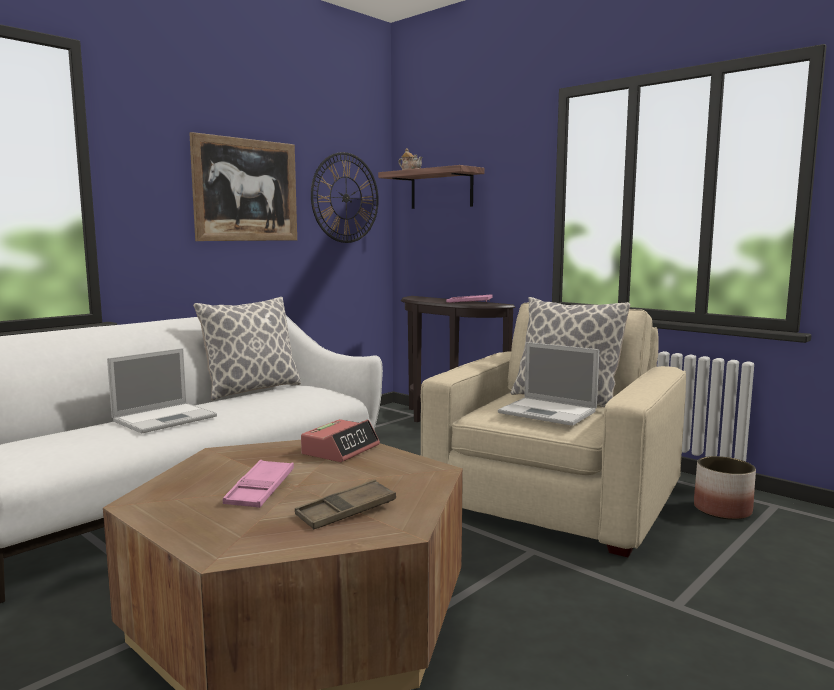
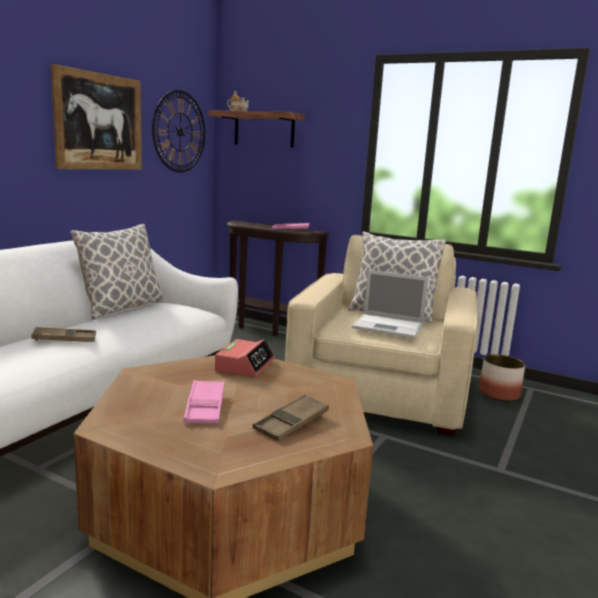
camera: 15 degrees left, 5 degrees up
laptop [107,348,217,433] -> brown tray [32,327,96,342]

